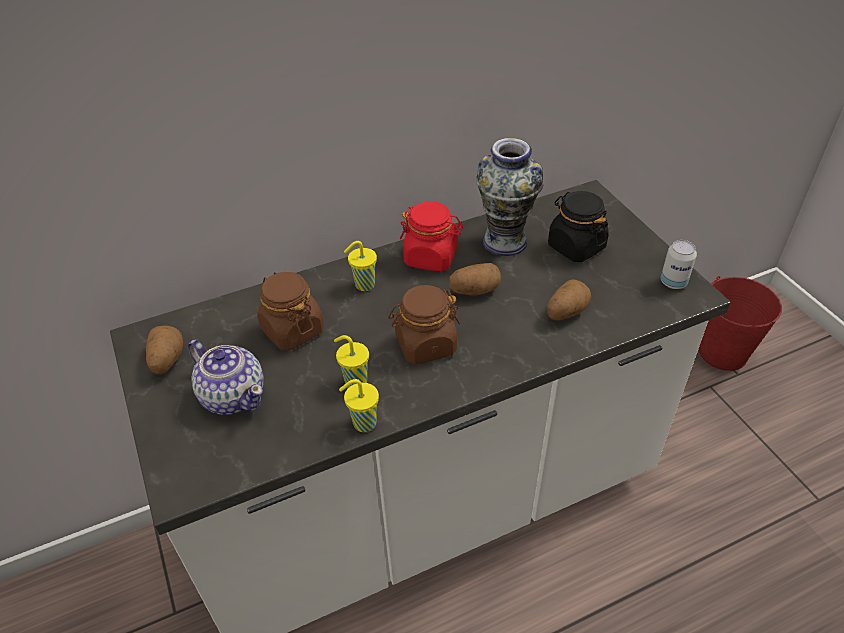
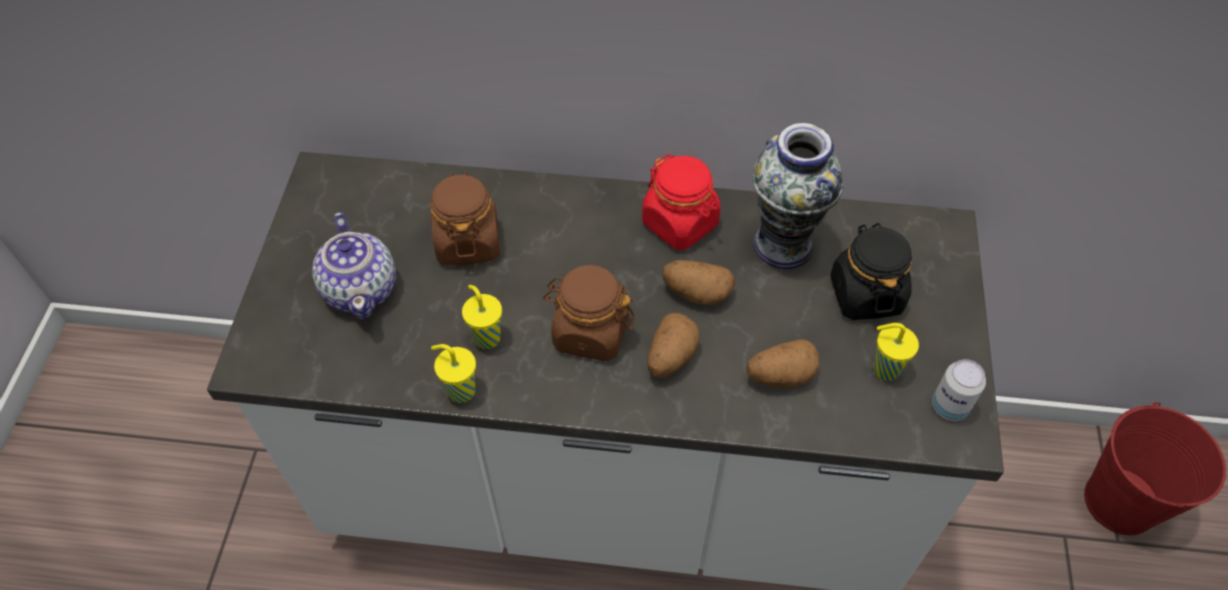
camera: 30 degrees right, 10 degrees up
potato [146,325,183,375] -> potato moved to [647,313,700,378]
yellow cup [344,241,377,291] -> yellow cup moved to [873,323,919,381]

